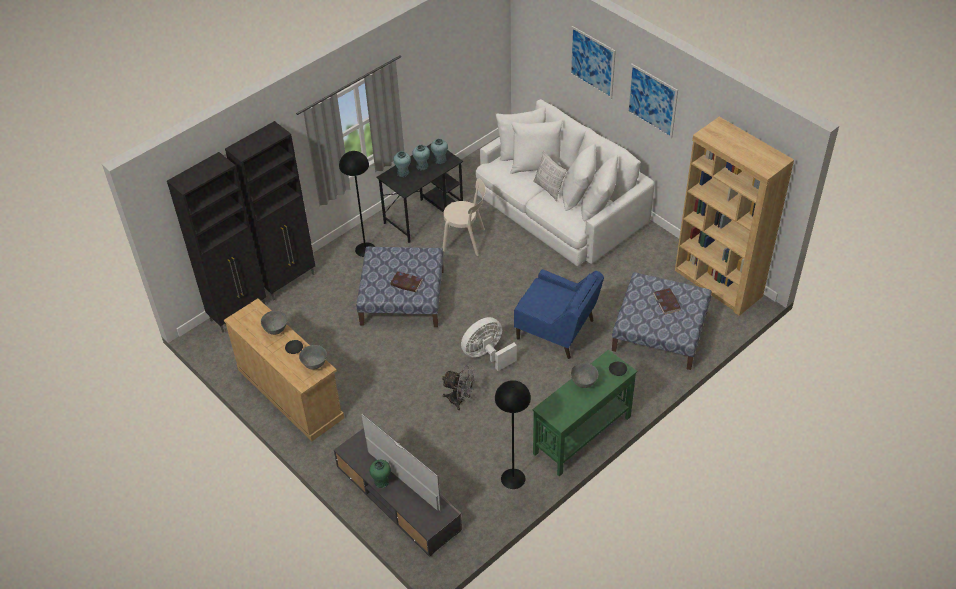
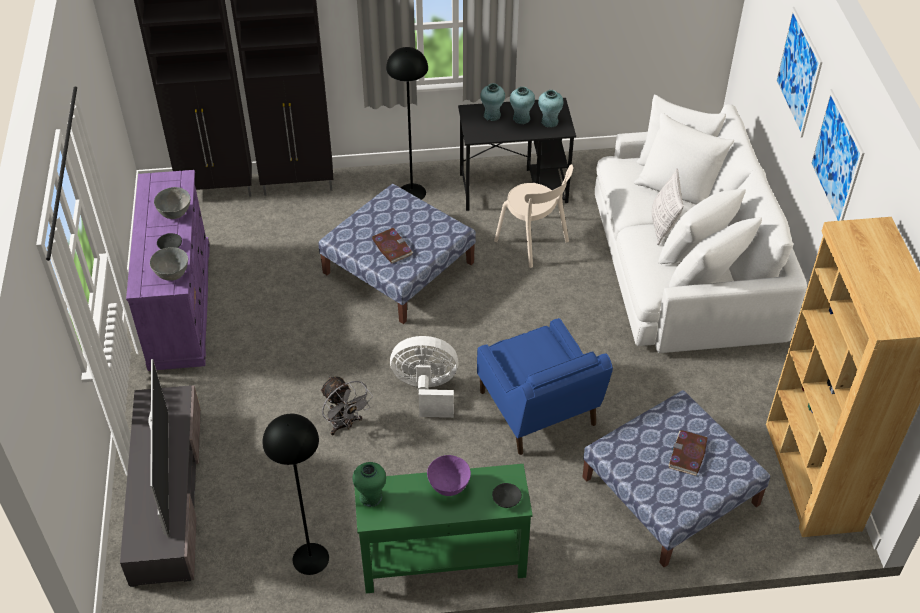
camera: 35 degrees right, 0 degrees up
beige dresser [224,298,344,441] -> purple dresser [126,170,210,371]
green vase [369,460,391,488] -> green vase moved to [352,462,386,507]
grey bowl [571,363,598,388] -> purple bowl [427,455,471,496]

